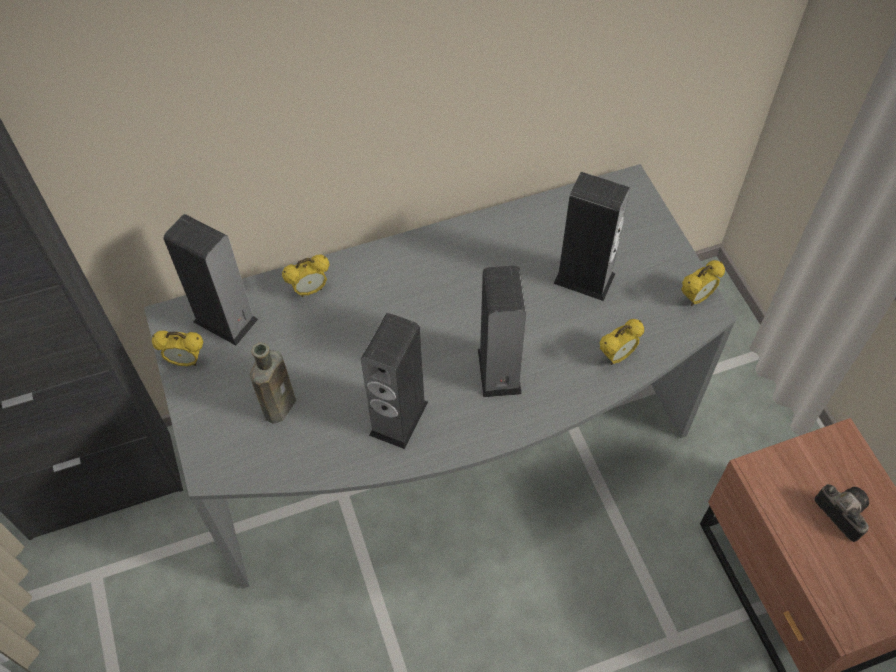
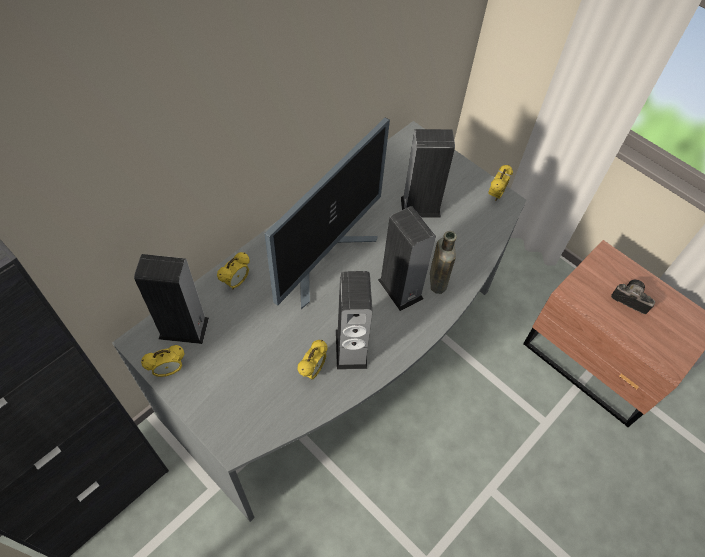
camera: 30 degrees left, 0 degrees up
brown bottle [250,343,296,424] -> brown bottle moved to [430,231,457,294]
alarm clock [600,319,644,365] -> alarm clock moved to [297,340,328,380]
none -> monitor [265,117,390,309]

